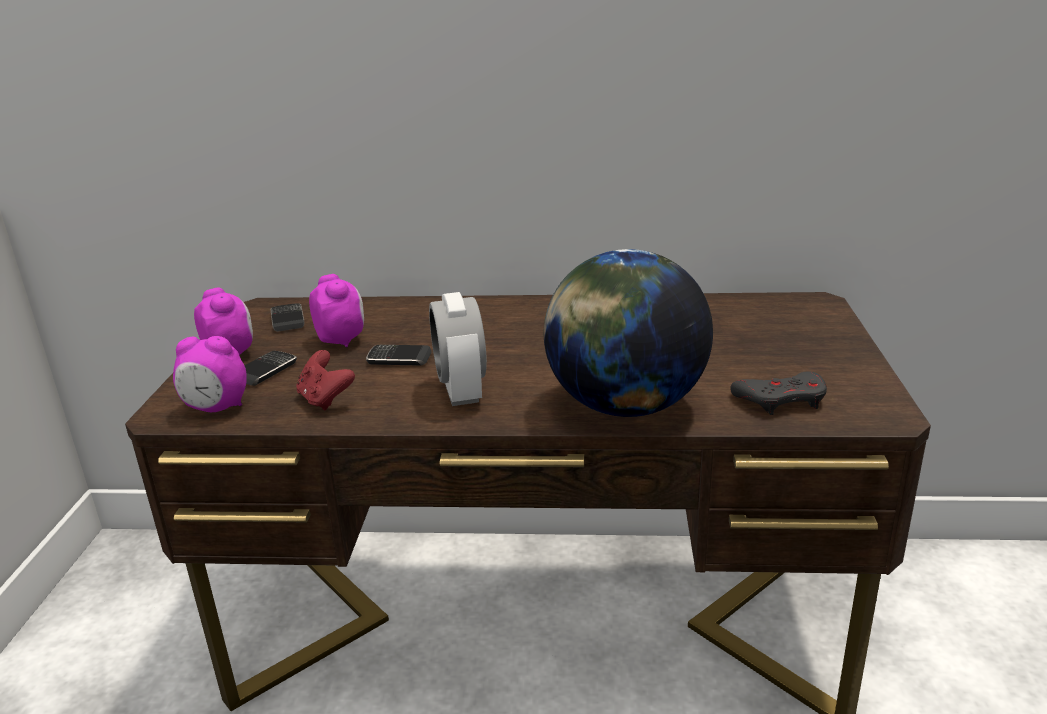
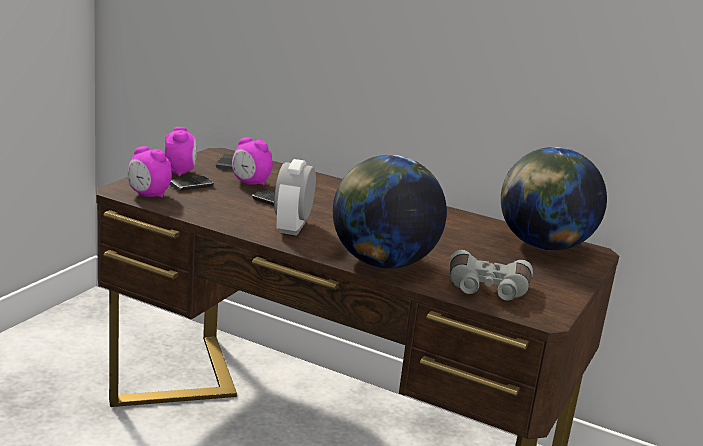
camera: 20 degrees right, 5 degrees down
red game controller [296,350,355,410] -> none
alarm clock [309,274,364,348] -> alarm clock turned 120 degrees clockwise [232,137,273,186]
grey game controller [730,371,827,415] -> grey binoculars [450,250,533,301]
none -> globe [501,147,607,251]

